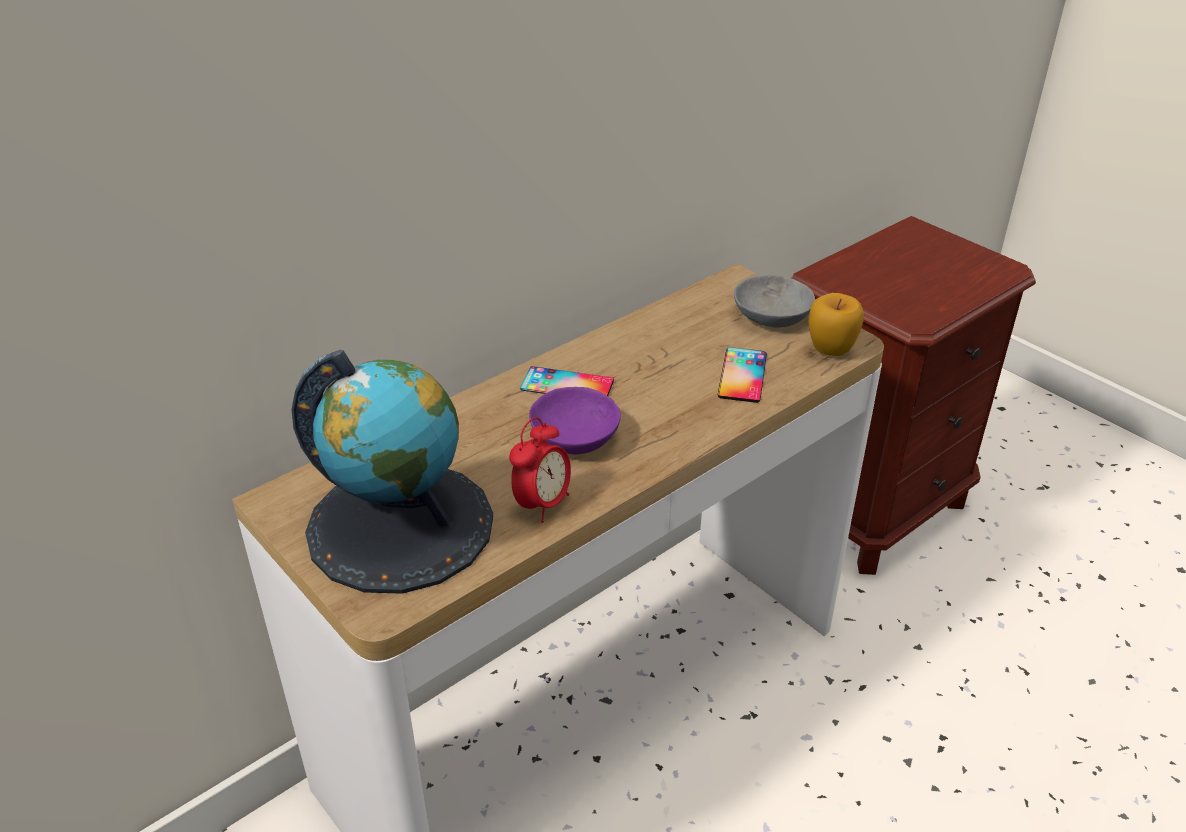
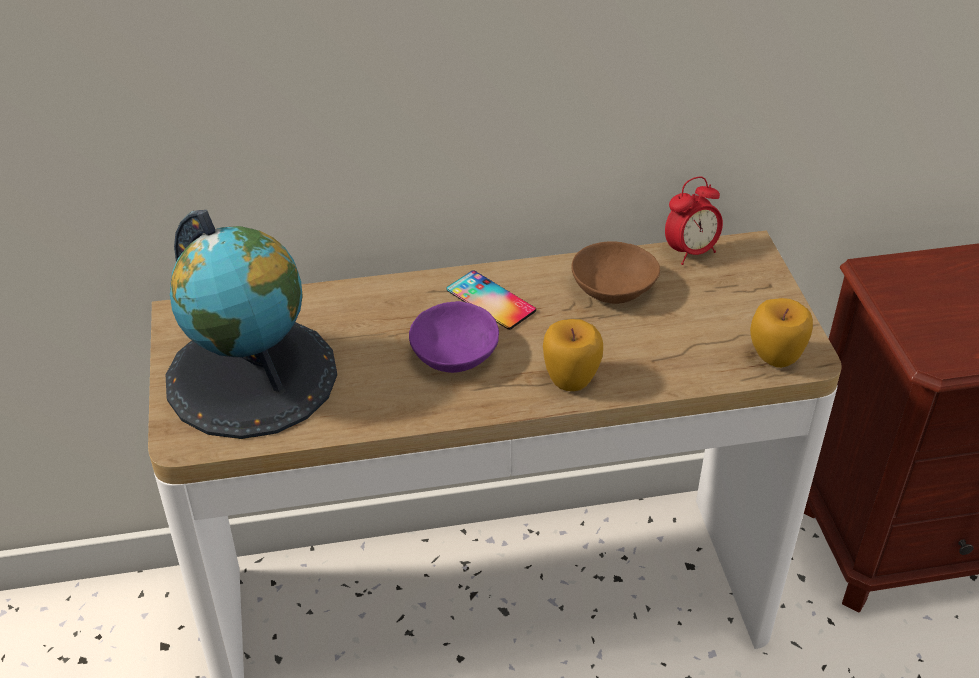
camera: 30 degrees right, 5 degrees up
alarm clock [509,417,571,523] -> alarm clock moved to [665,176,723,265]
phone [718,347,767,403] -> none
grey bowl [734,275,815,328] -> none
none -> apple [543,319,603,391]
none -> brown bowl [571,242,660,304]

